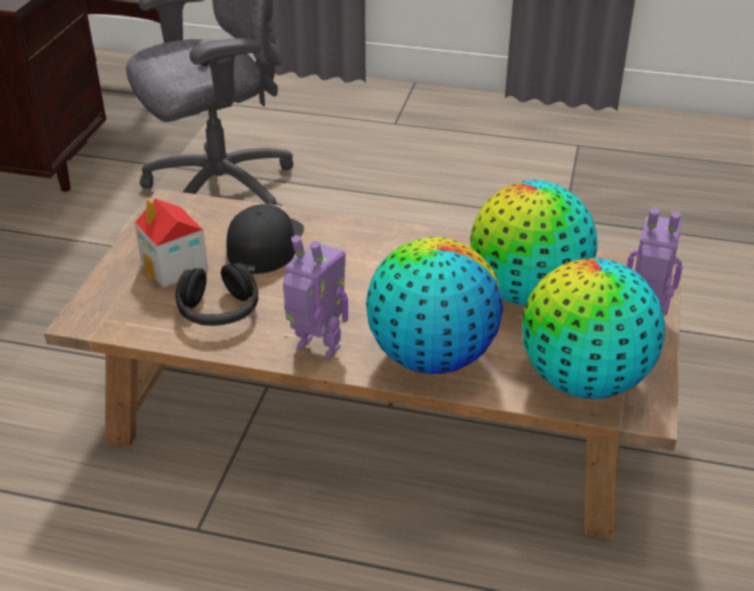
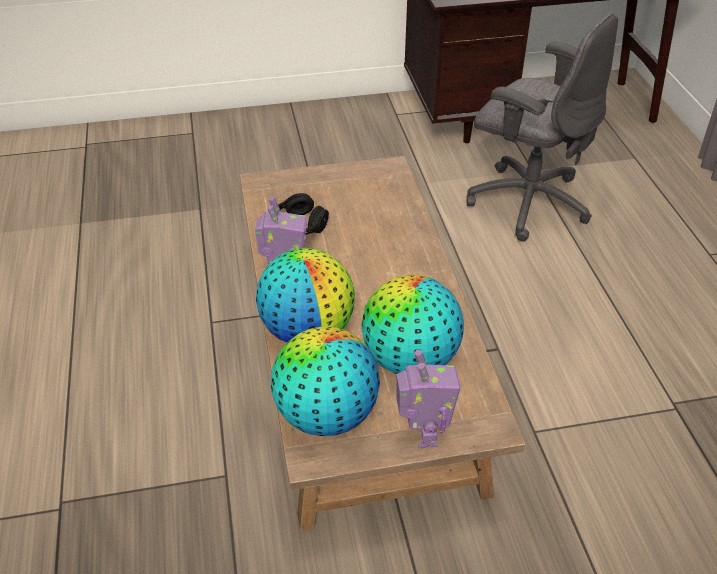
camera: 65 degrees right, 5 degrees up
toy house [134,198,208,288] -> none
black cap [227,204,304,274] -> none

